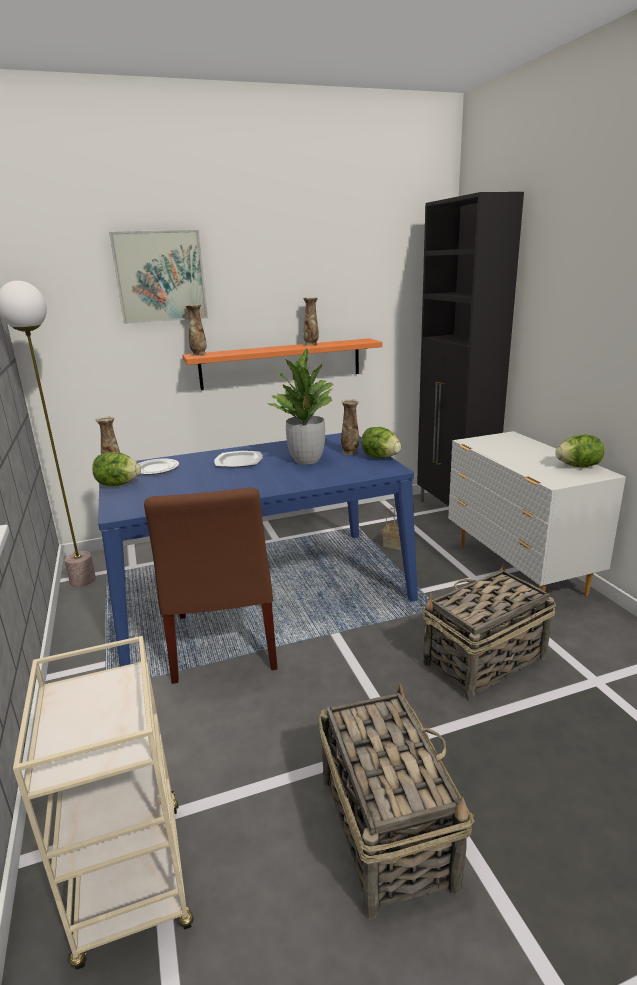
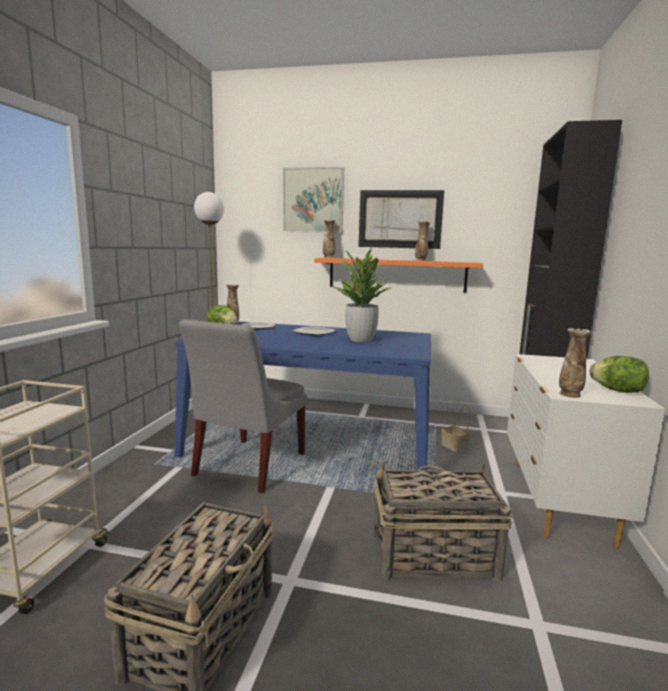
camera: 30 degrees right, 10 degrees down
brown chair [144,487,278,684] -> grey chair [179,319,307,494]
vase [341,399,359,455] -> vase moved to [559,328,592,398]
lettuce [361,427,401,458] -> none
none -> picture [358,190,444,249]

